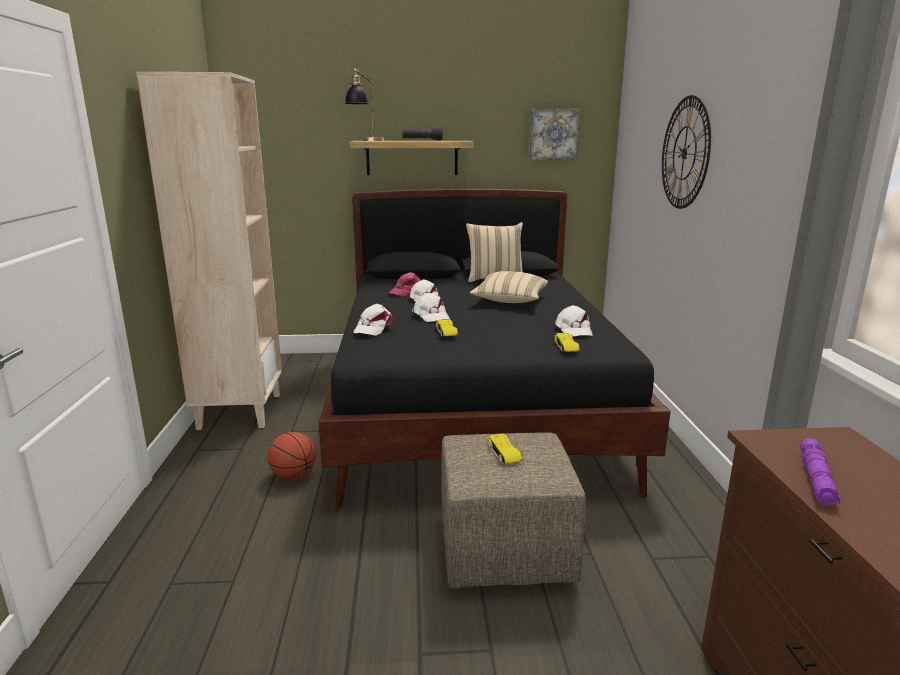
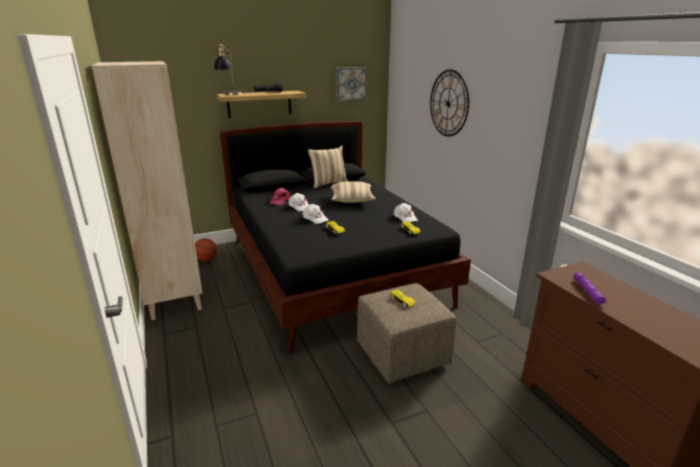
camera: 20 degrees left, 5 degrees up
basketball [268,432,316,480] -> basketball moved to [195,238,217,261]
white cap [353,304,393,336] -> none

